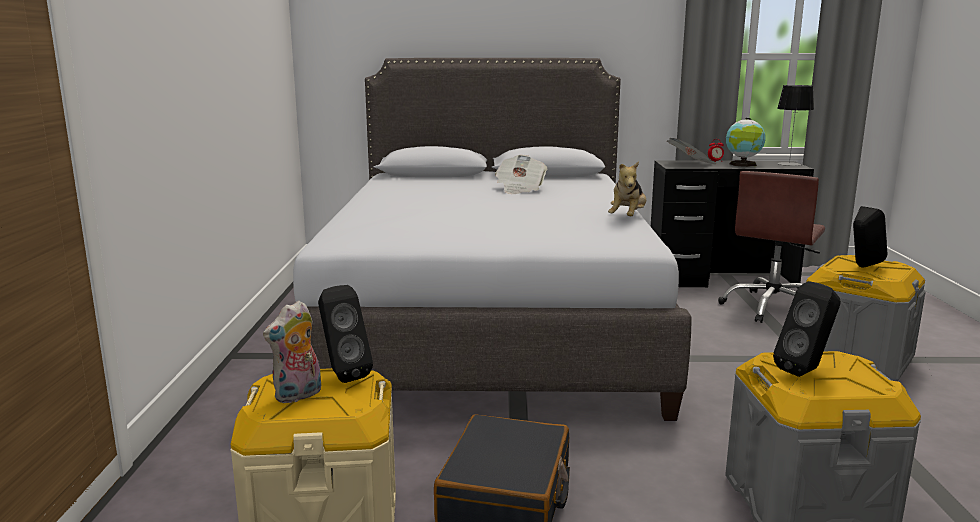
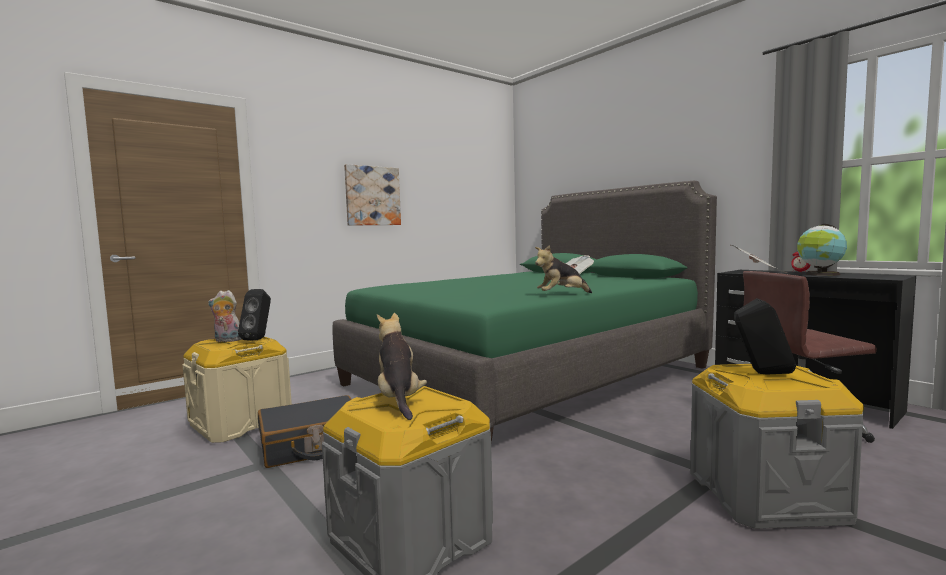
camera: 50 degrees right, 10 degrees down
grey bed [293,58,692,421] -> green bed [332,181,717,443]
black speaker [773,281,841,377] -> plush toy [377,313,427,420]
table lamp [777,85,814,166] -> none
none -> picture [344,164,401,225]

